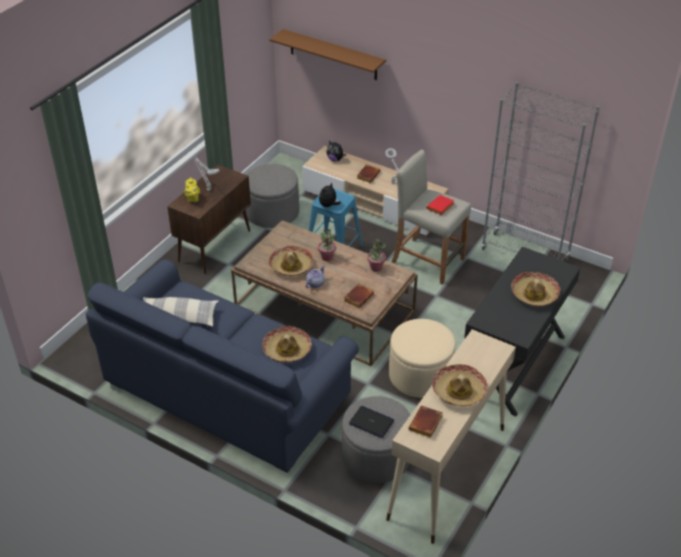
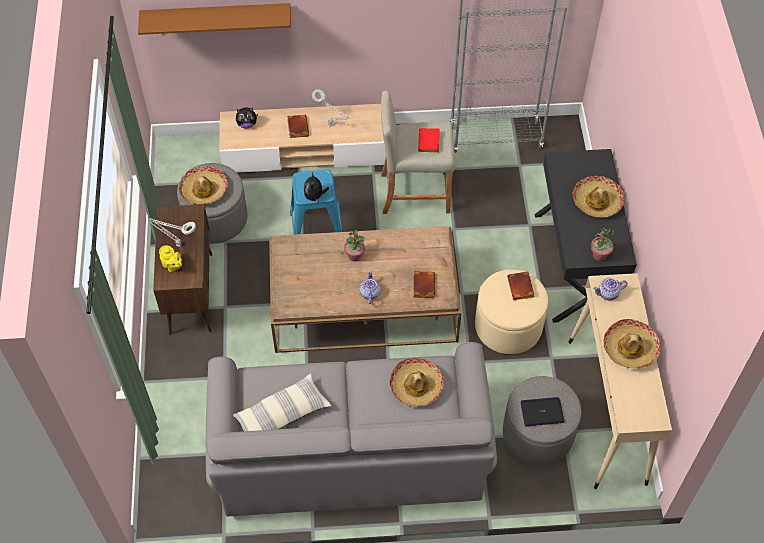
camera: 35 degrees left, 15 degrees up
blue sofa [86,259,359,473] -> grey sofa [206,342,497,516]
hat [269,246,313,276] -> hat moved to [179,166,228,205]
potted plant [367,239,386,272] -> potted plant moved to [591,228,614,261]
brown book [408,406,443,438] -> brown book moved to [507,271,535,300]
none -> teapot [593,278,628,300]

